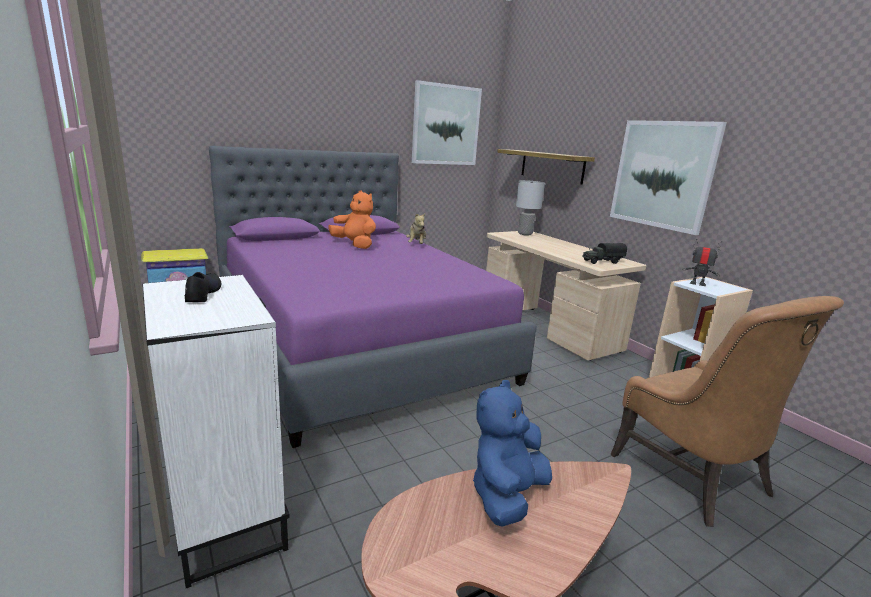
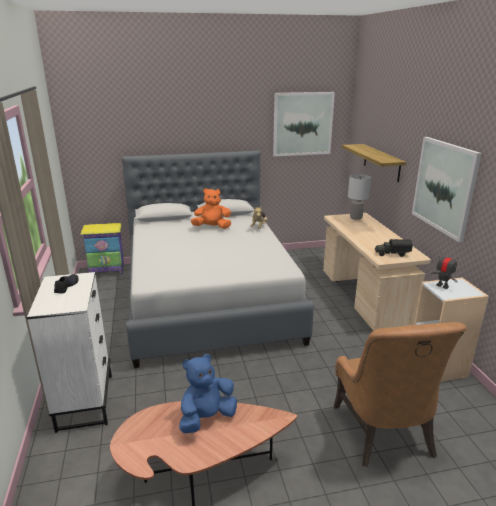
camera: 20 degrees right, 5 degrees up
purple bed [209,146,537,448] -> grey bed [122,150,314,368]
orange plush toy [328,190,376,249] -> orange plush toy turned 60 degrees counterclockwise [191,188,231,229]

